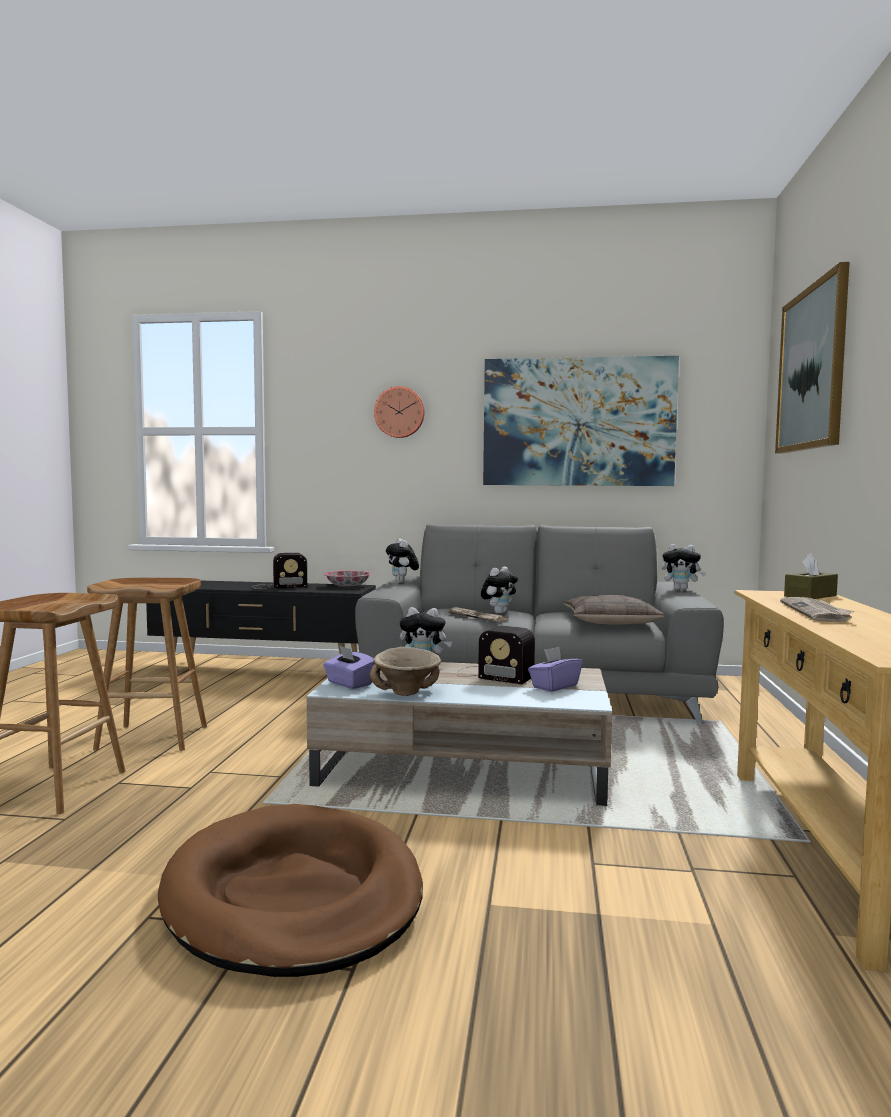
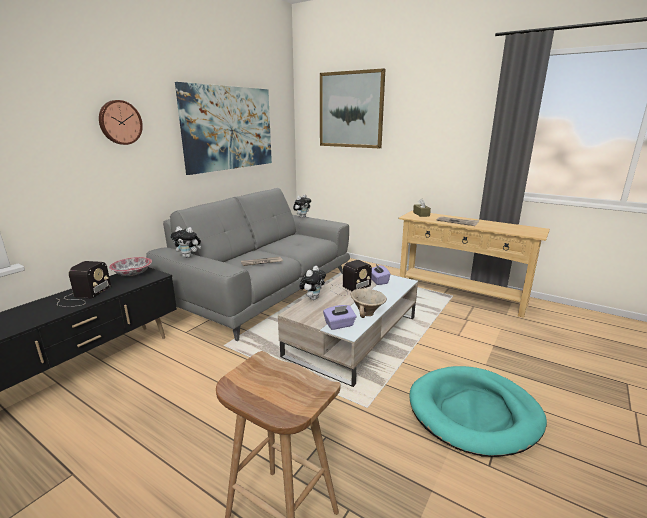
camera: 65 degrees left, 15 degrees up
brown stool [87,578,207,751] -> none
brown dog bed [158,804,423,977] -> turquoise dog bed [409,366,547,457]
plush toy [481,567,518,614] -> none
pillow [563,595,664,624] -> none

